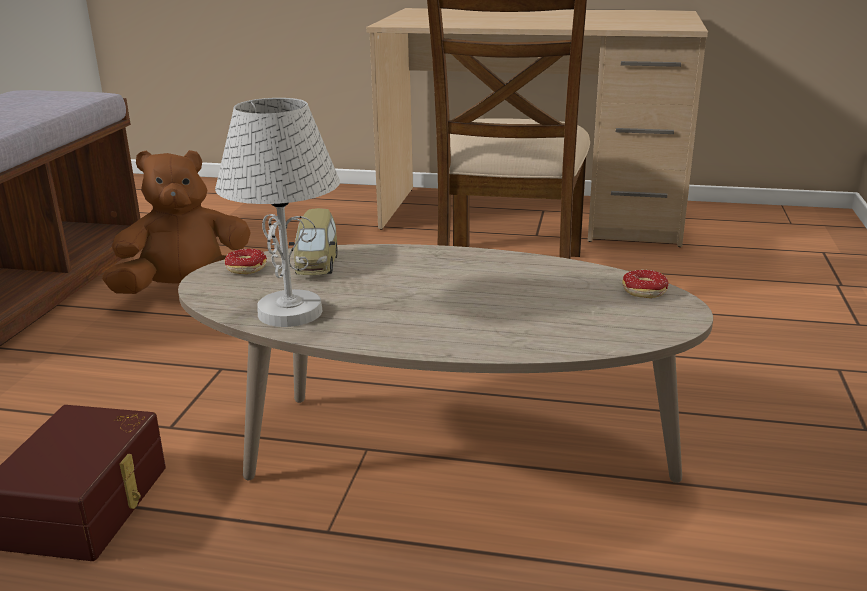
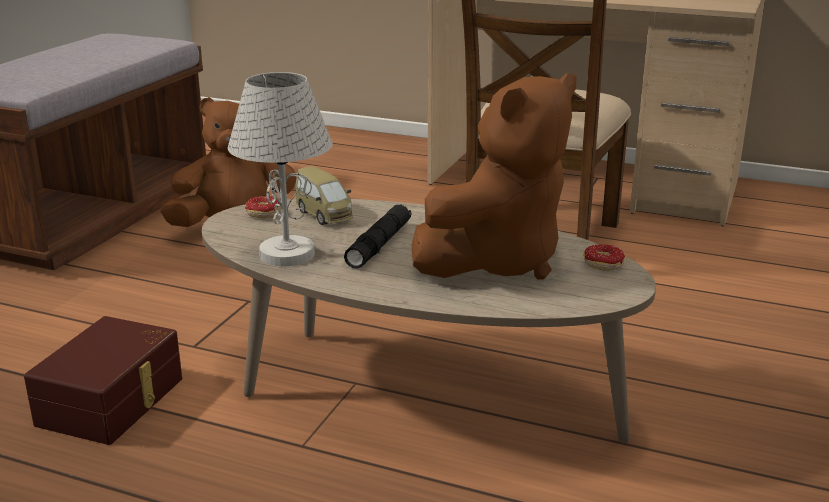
camera: 10 degrees right, 0 degrees up
toy car [289,208,338,275] -> toy car turned 45 degrees counterclockwise [296,166,353,225]
none -> black flashlight [344,205,412,269]
none -> brown plush toy [412,73,577,280]

